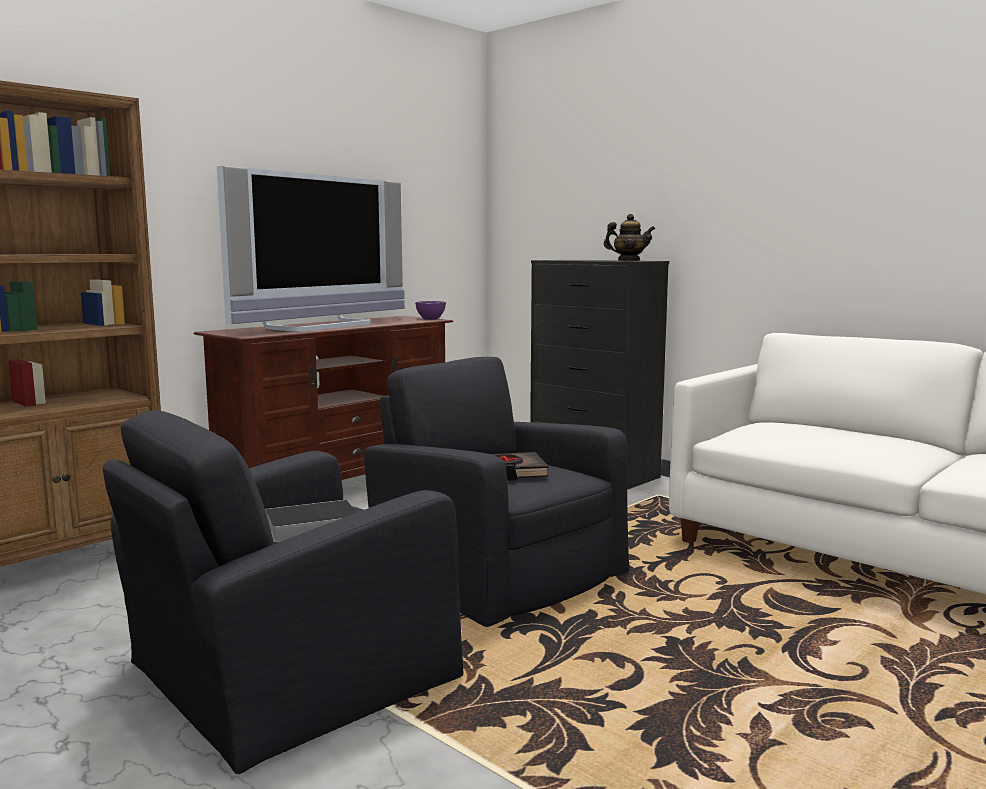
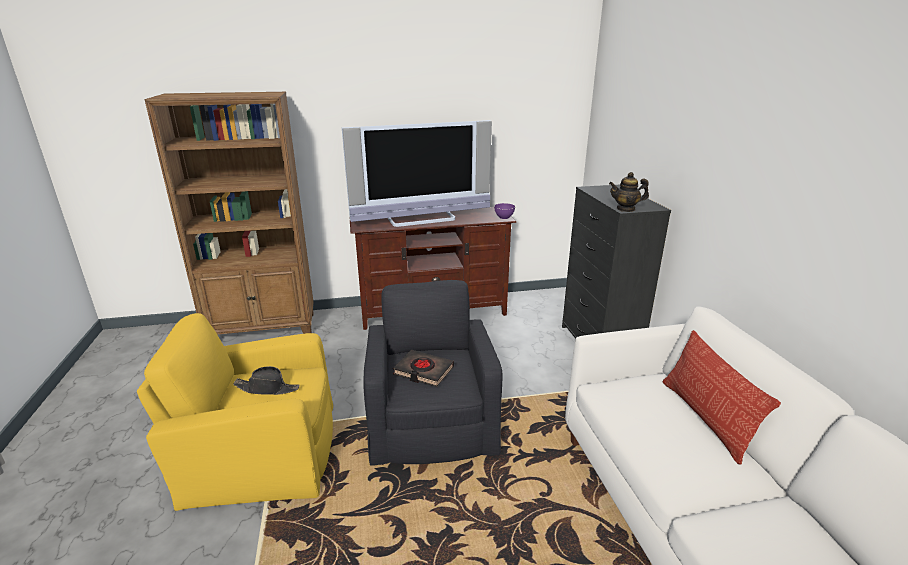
camera: 35 degrees right, 15 degrees up
black armchair [103,411,463,774] -> yellow armchair [137,313,333,511]
book [265,500,357,542] -> black hat [233,366,300,395]
teapot [604,214,655,261] -> teapot turned 135 degrees clockwise [609,172,649,212]
none -> pillow [662,330,781,465]

